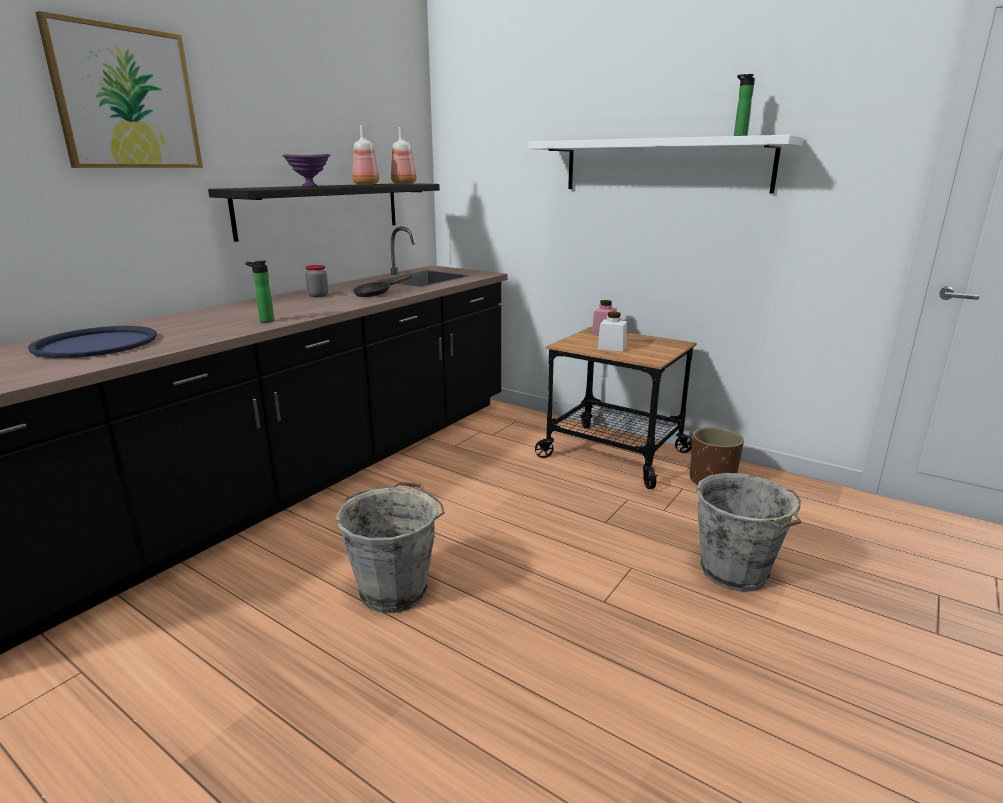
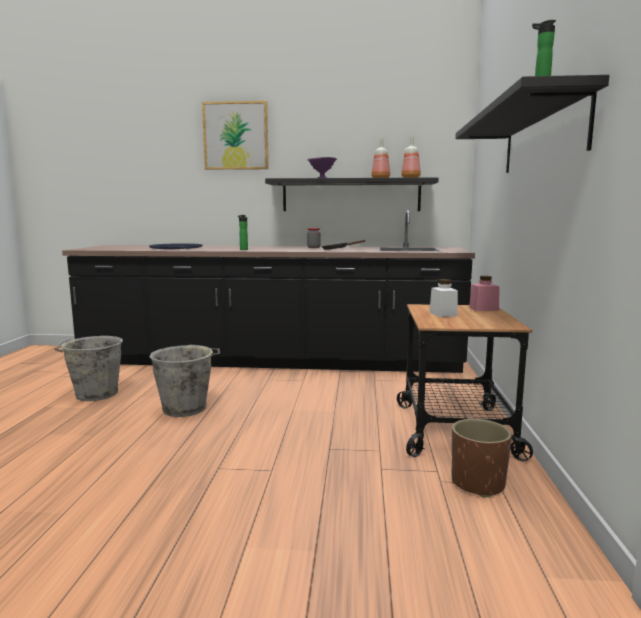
camera: 60 degrees right, 10 degrees down
white shelf [528,135,804,194] -> black shelf [455,75,609,173]
grey bucket [696,473,801,592] -> grey bucket moved to [54,336,123,401]

